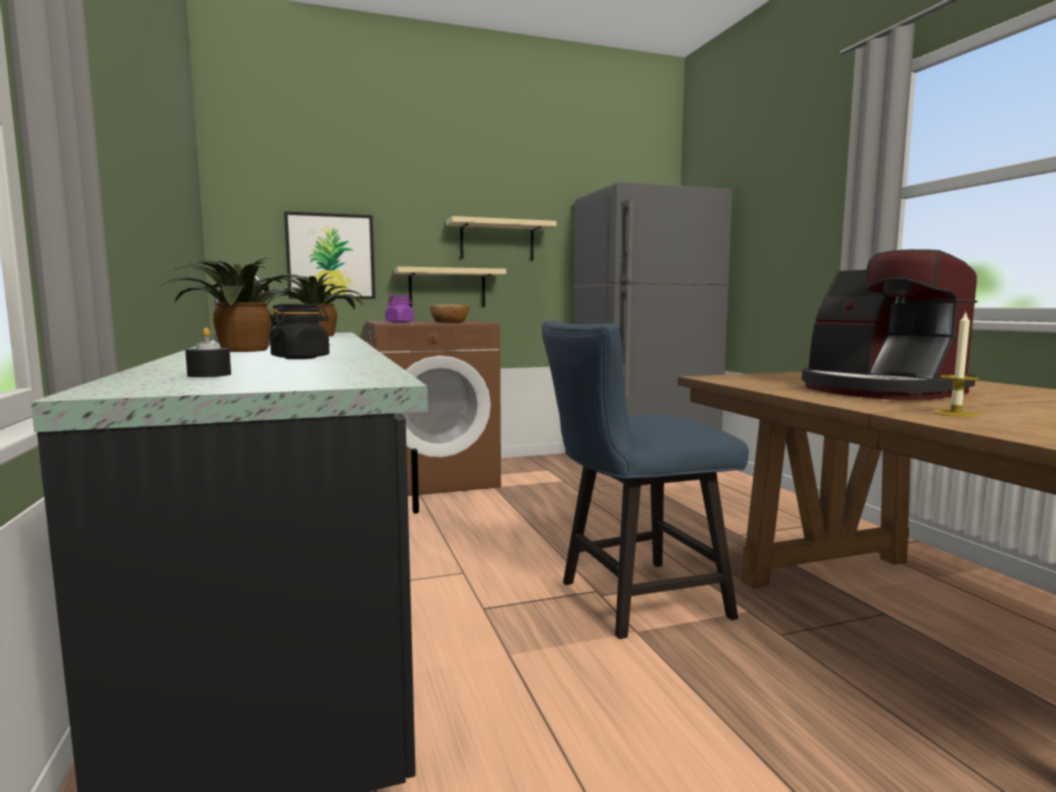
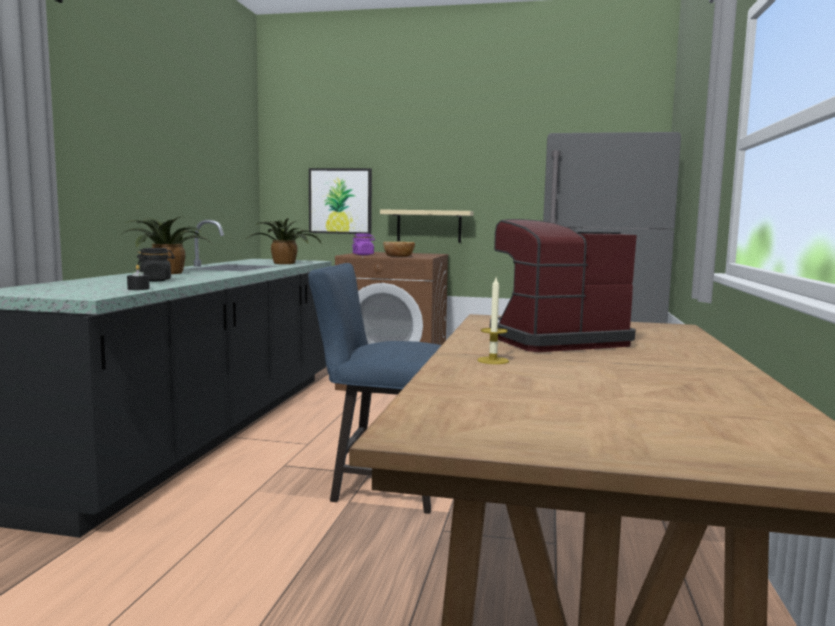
camera: 30 degrees right, 0 degrees up
black candle [185,327,231,377] -> black candle moved to [127,265,150,290]
beige shelf [446,216,556,261] -> none
coffee machine [802,249,977,400] -> coffee machine turned 75 degrees clockwise [490,219,637,352]

